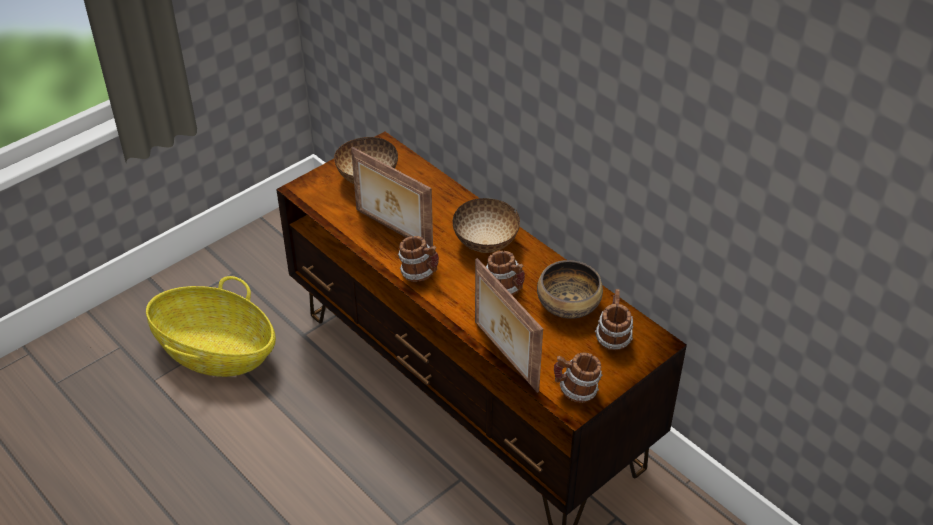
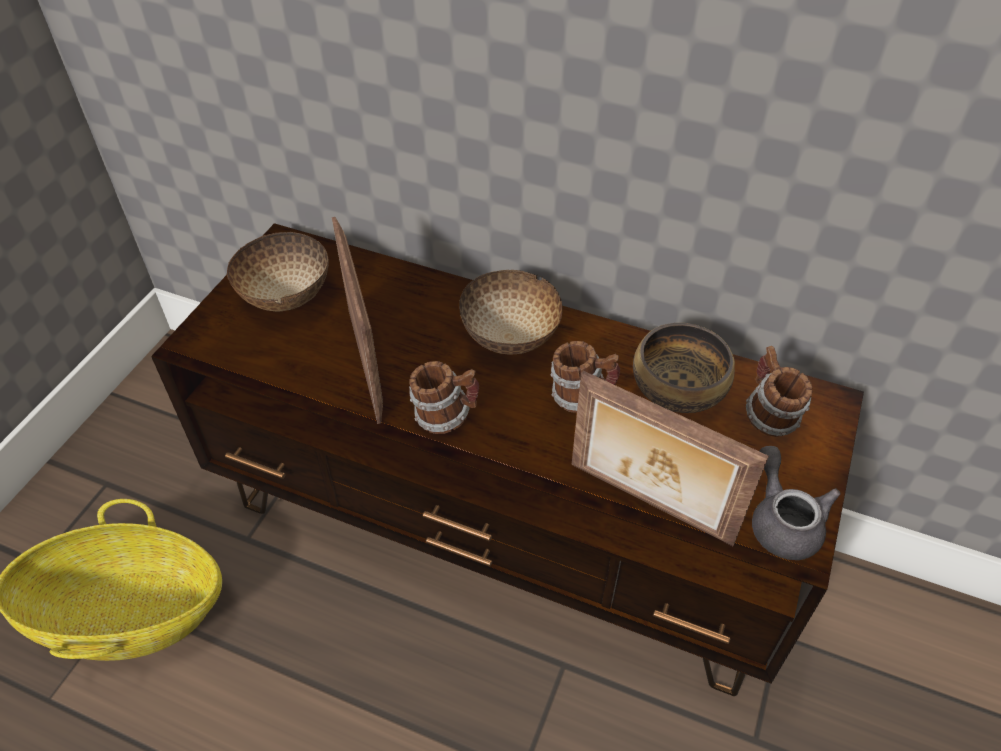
camera: 25 degrees left, 5 degrees up
picture frame [351,147,433,247] -> picture frame turned 120 degrees counterclockwise [332,217,383,424]
mug [554,352,602,403] -> grey teapot [752,446,840,560]

